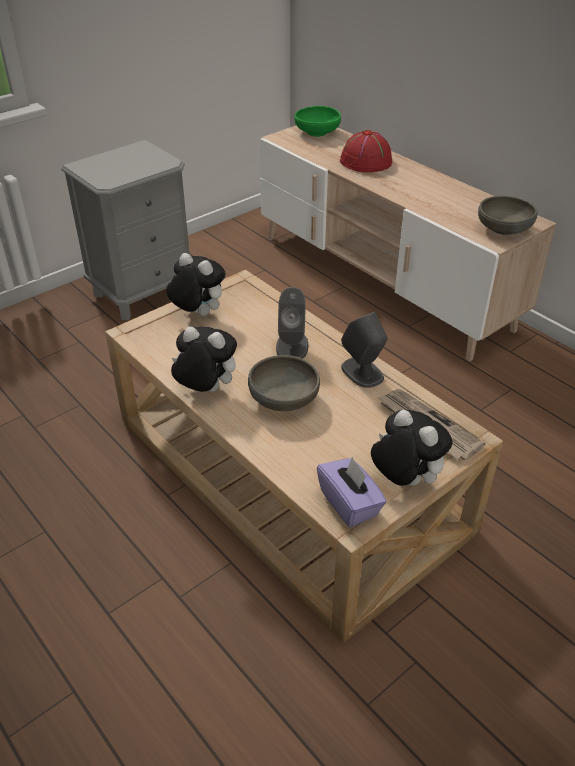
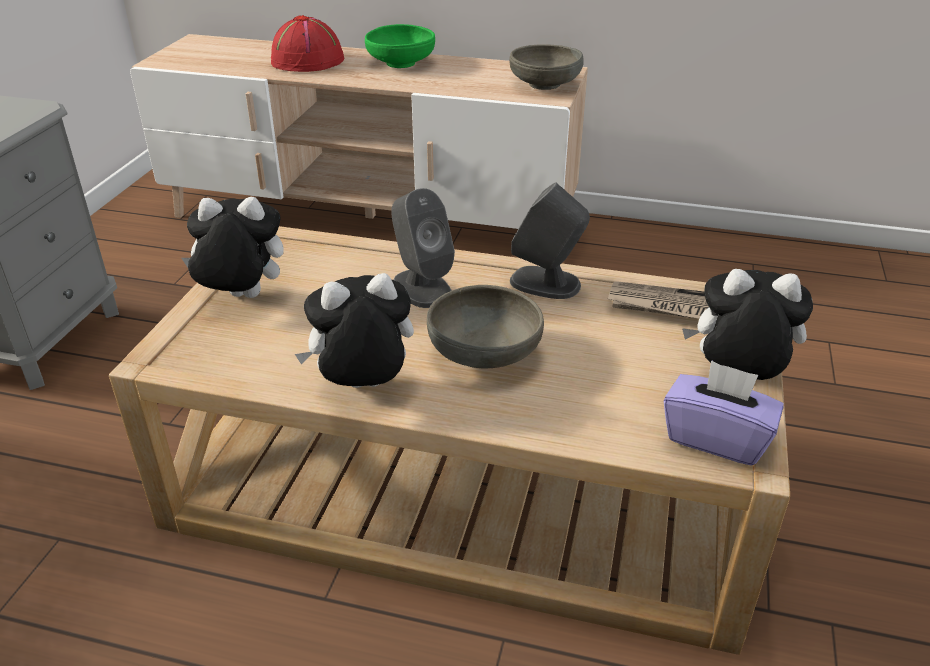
camera: 35 degrees left, 5 degrees down
green bowl [294,106,341,137] -> green bowl moved to [365,24,435,68]

